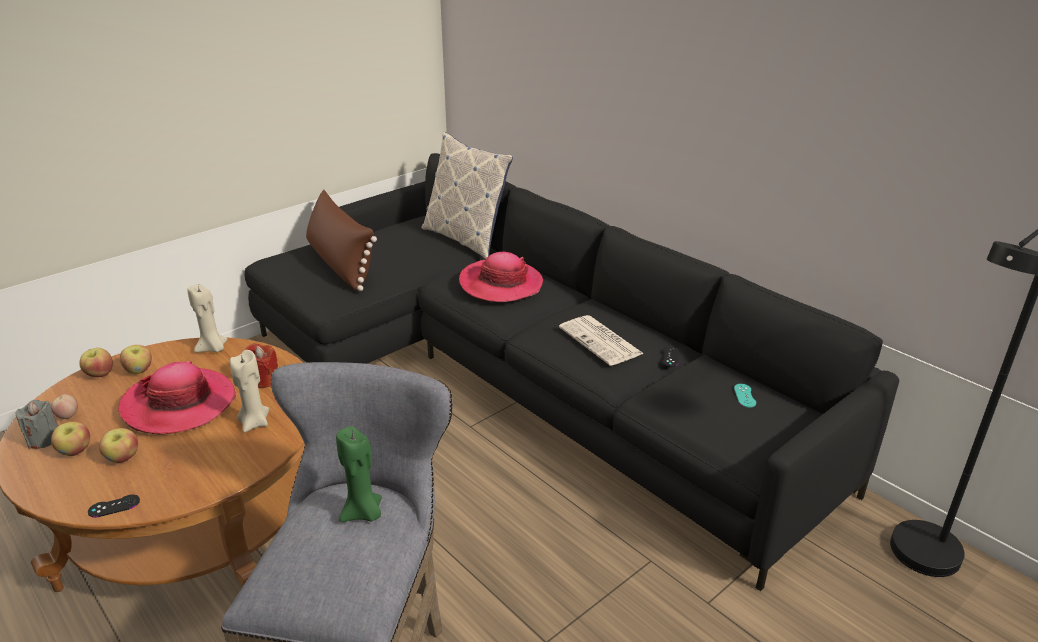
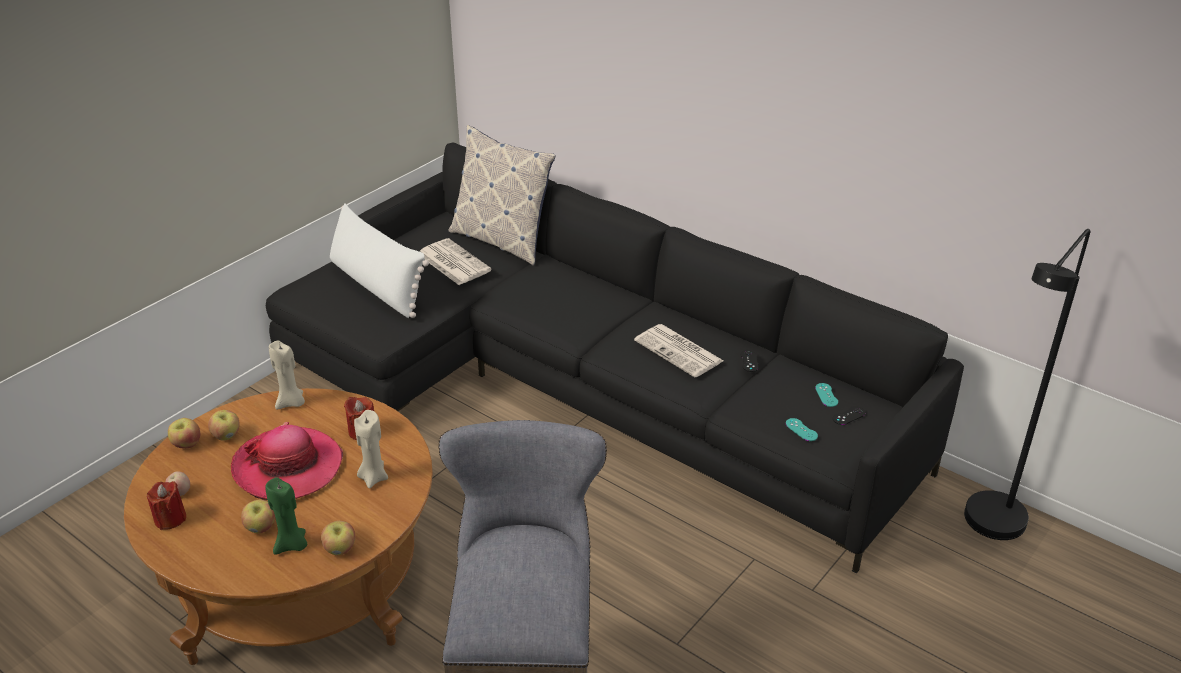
camera: 10 degrees left, 5 degrees up
grey candle [15,400,58,449] -> red candle [147,481,186,530]
apple [51,422,90,456] -> apple moved to [321,521,355,555]
black game controller [88,495,140,518] -> black game controller moved to [833,406,865,425]
brown pillow [306,190,377,291] -> white pillow [330,203,429,318]
green candle [336,426,382,522] -> green candle moved to [265,477,307,555]
hat [459,252,543,302] -> none
none -> newspaper [420,238,492,285]
none -> turquoise game controller [786,418,818,441]

